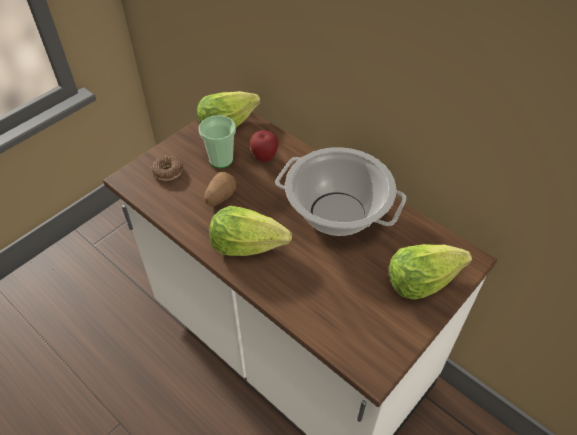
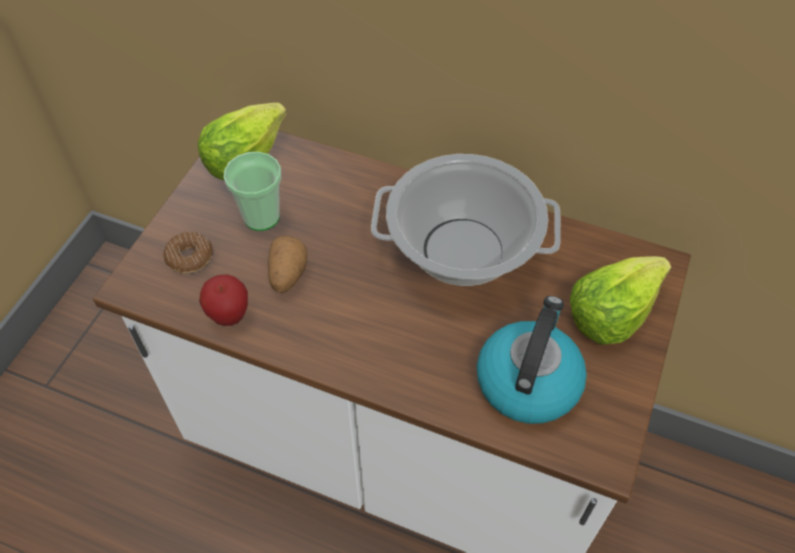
camera: 20 degrees left, 5 degrees up
lettuce [209,206,292,256] -> none
apple [250,130,279,162] -> apple moved to [199,274,248,326]
none -> kettle [477,296,587,424]

